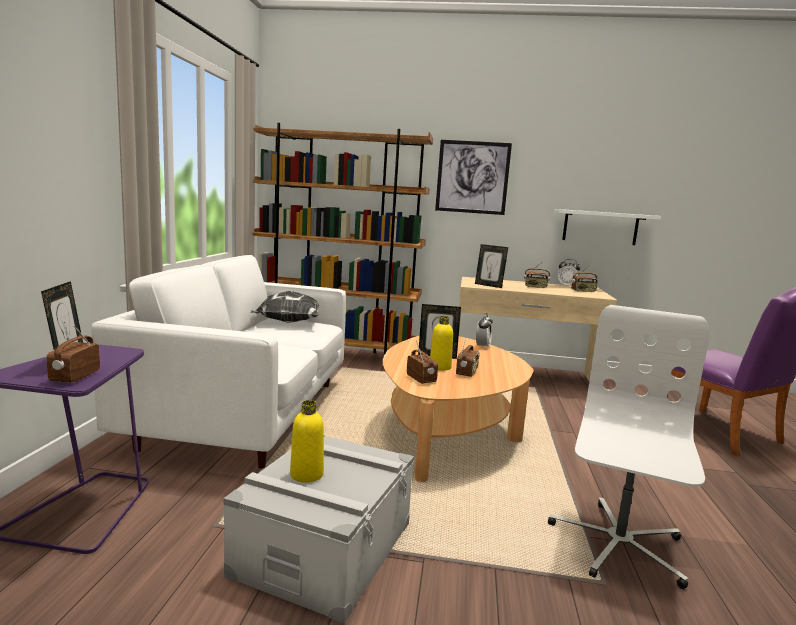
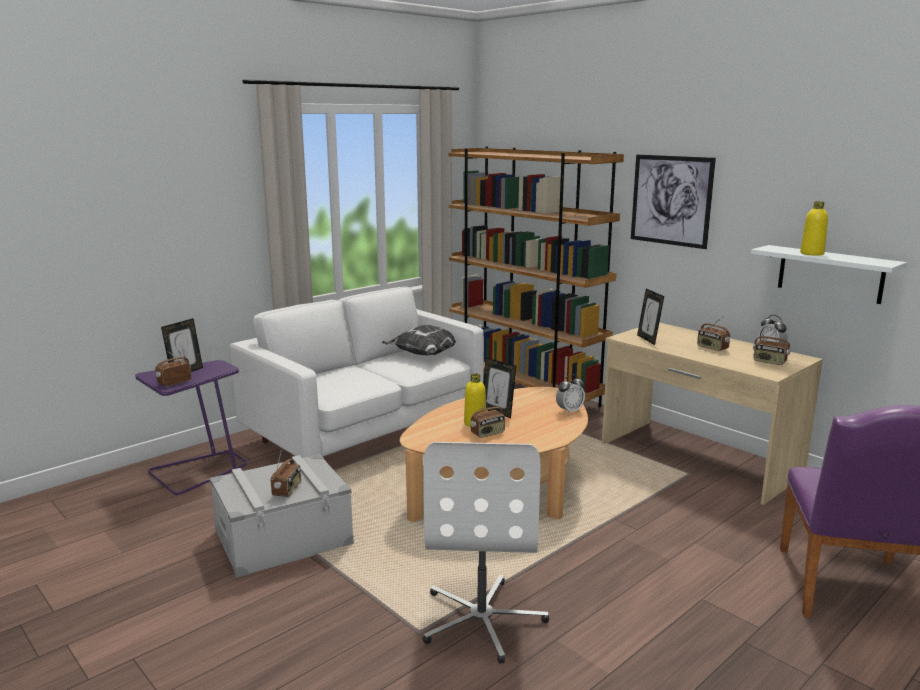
camera: 40 degrees right, 5 degrees up
yellow bottle [290,400,324,483] -> yellow bottle moved to [800,201,828,256]
radio [407,340,438,384] -> radio moved to [271,450,301,497]
white office chair [548,305,710,589] -> white office chair turned 120 degrees clockwise [423,442,549,664]

